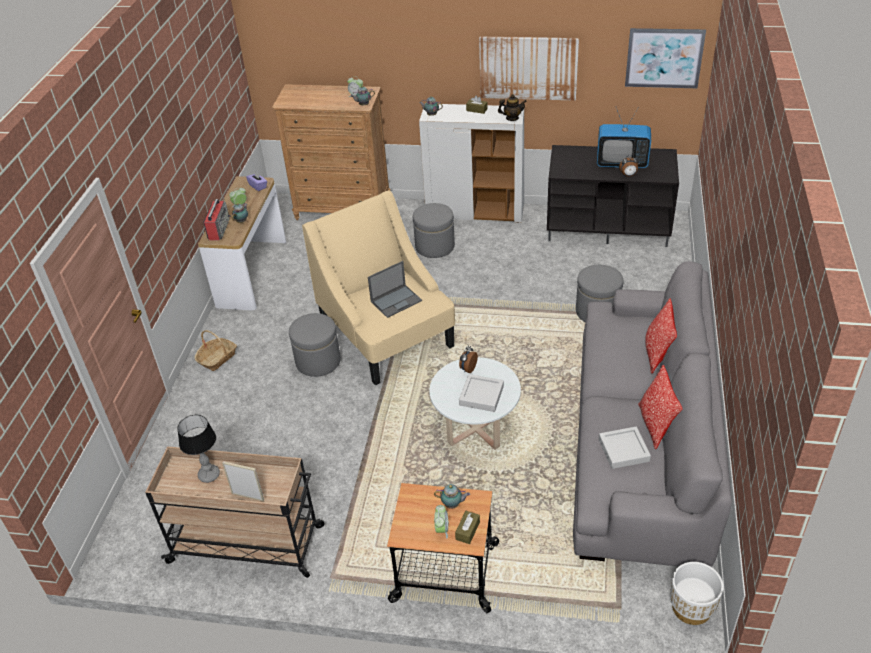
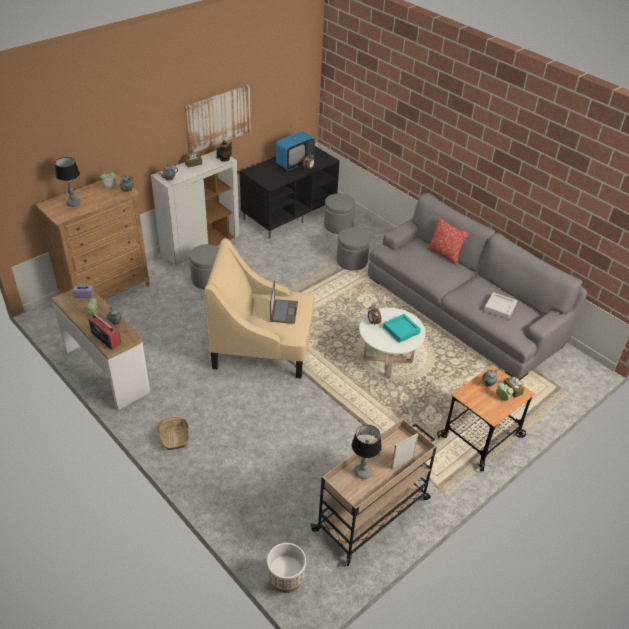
camera: 55 degrees left, 0 degrees up
grey ottoman [289,313,341,377] -> grey ottoman moved to [324,193,355,234]
grey tray [459,374,504,412] -> turquoise tray [383,314,421,343]
picture [625,28,706,88] -> none
pillow [638,365,682,449] -> none
white planter [670,562,723,625] -> white planter moved to [267,543,306,593]
none -> table lamp [55,157,81,207]

